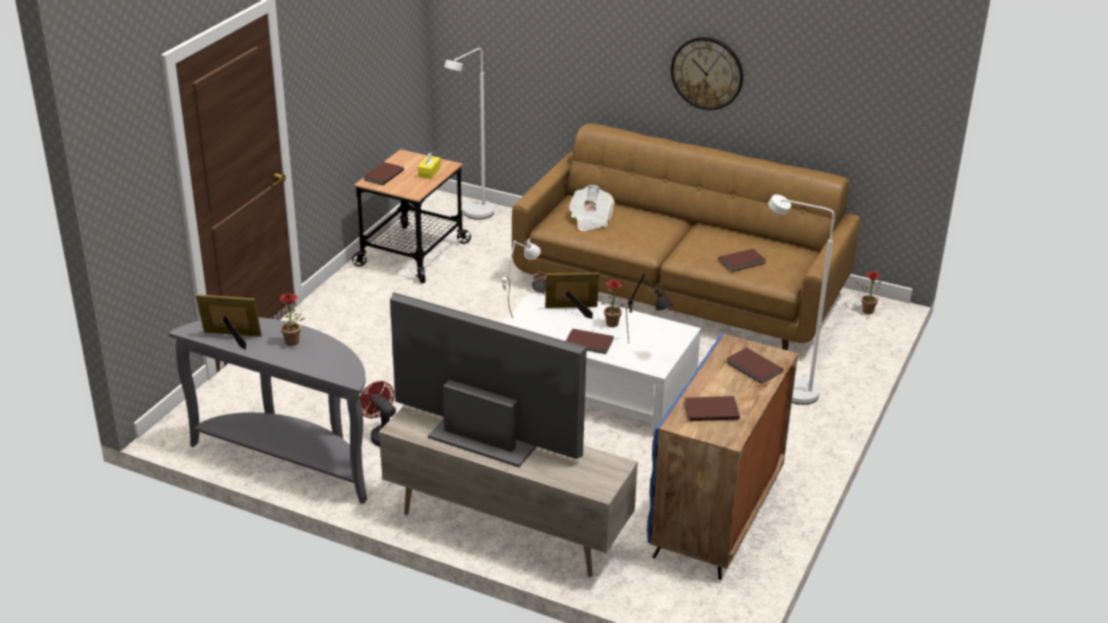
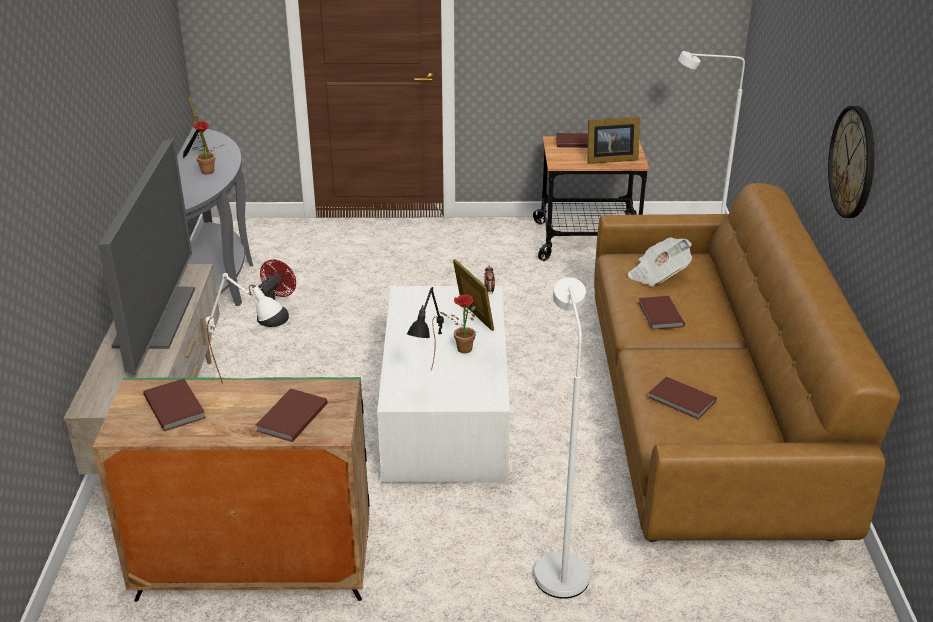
camera: 65 degrees right, 0 degrees up
yellow tissue box [418,152,441,179] -> picture frame [587,117,640,164]
white table lamp [502,238,541,318] -> white table lamp moved to [205,273,282,383]
brown book [566,329,613,354] -> brown book moved to [638,296,685,330]
blue cabinet [647,333,798,580] -> green cabinet [93,377,370,602]
potted plant [855,271,881,314] -> none

